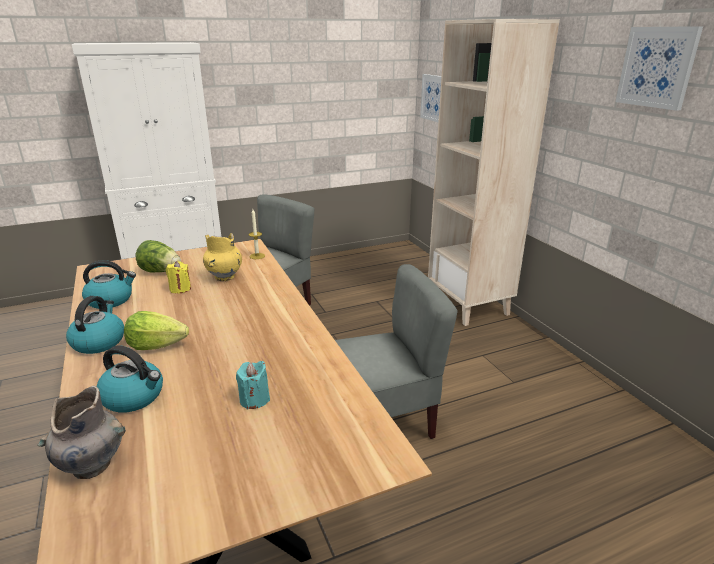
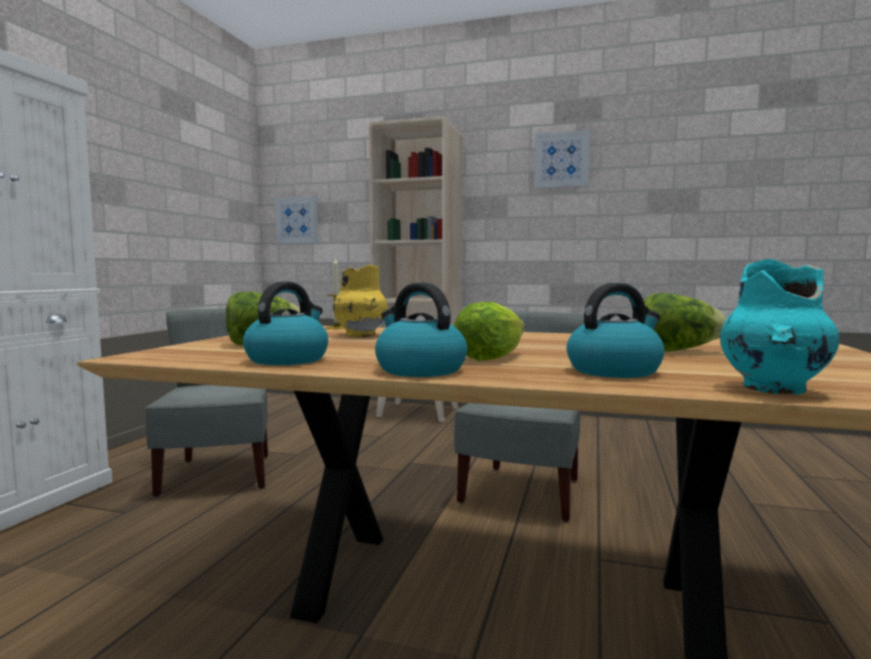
camera: 50 degrees left, 20 degrees down
grey vase [37,386,126,479] -> turquoise vase [720,259,839,395]
yellow candle [166,261,191,293] -> none
turquoise candle [236,361,270,410] -> lettuce [643,293,727,352]

